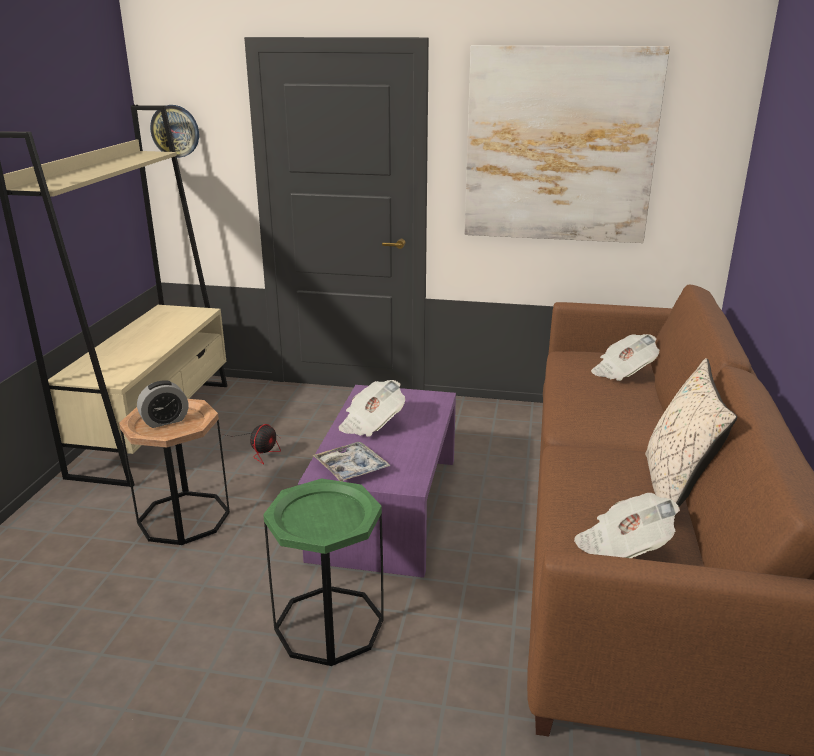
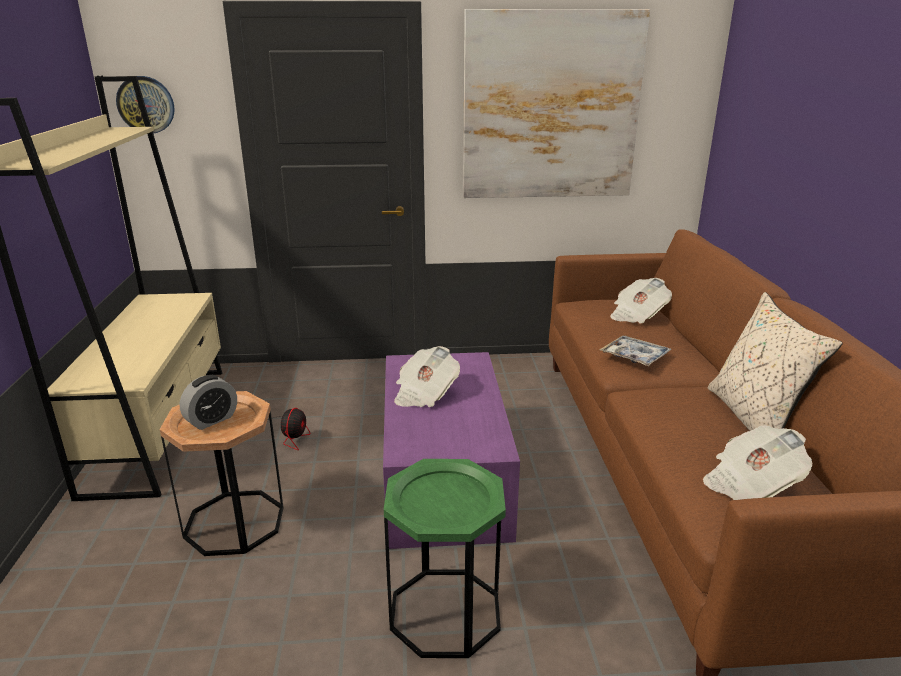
camera: 15 degrees left, 0 degrees up
tray [313,442,391,482] -> tray moved to [600,336,672,366]

